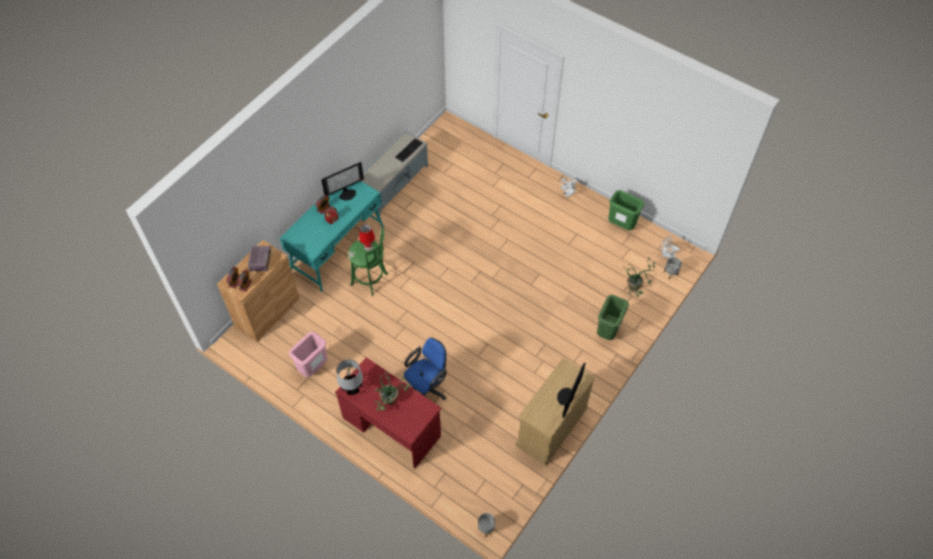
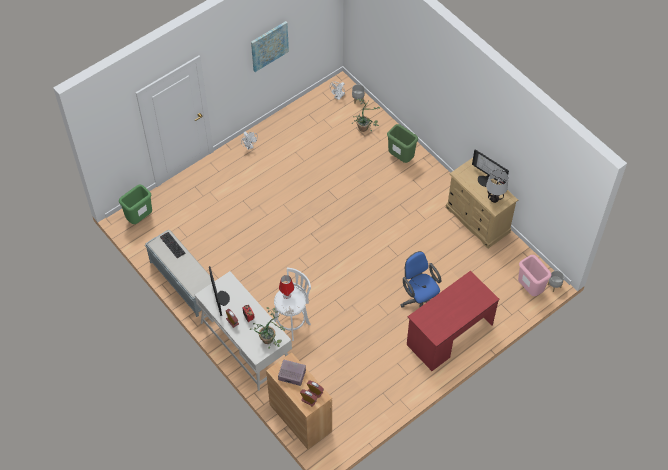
camera: 75 degrees left, 0 degrees up
turquoise desk [280,181,384,292] -> white desk [195,271,292,391]
pink trash can [289,332,327,377] -> pink trash can moved to [518,255,551,296]
table lamp [337,359,363,395] -> table lamp moved to [486,170,508,203]
green stool [348,228,388,296] -> white stool [274,268,311,341]
potted plant [375,372,410,411] -> potted plant moved to [250,307,285,349]
green trash can [608,190,644,230] -> green trash can moved to [119,185,152,224]
none -> picture [251,21,289,72]

